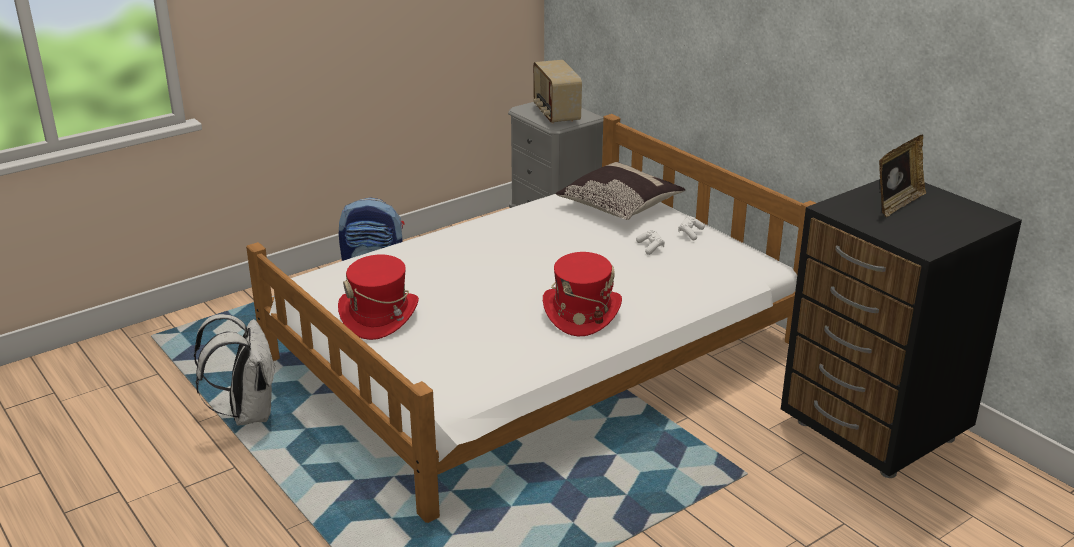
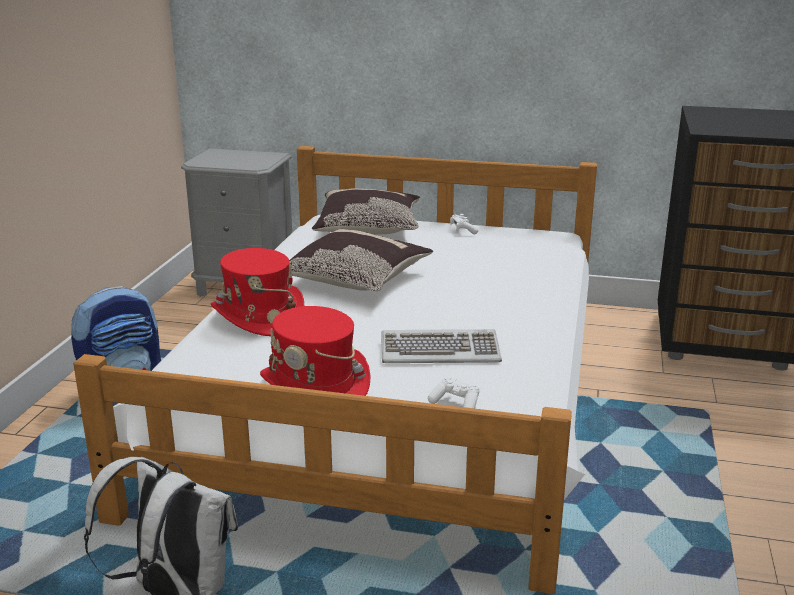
camera: 40 degrees left, 5 degrees down
radio [533,60,582,124] -> none
red hat [543,252,622,336] -> red hat moved to [211,248,304,336]
white game controller [636,230,665,255] -> white game controller moved to [428,377,479,409]
picture frame [879,135,926,217] -> none
none -> pillow [289,229,433,291]
none -> keyboard [381,329,502,363]

